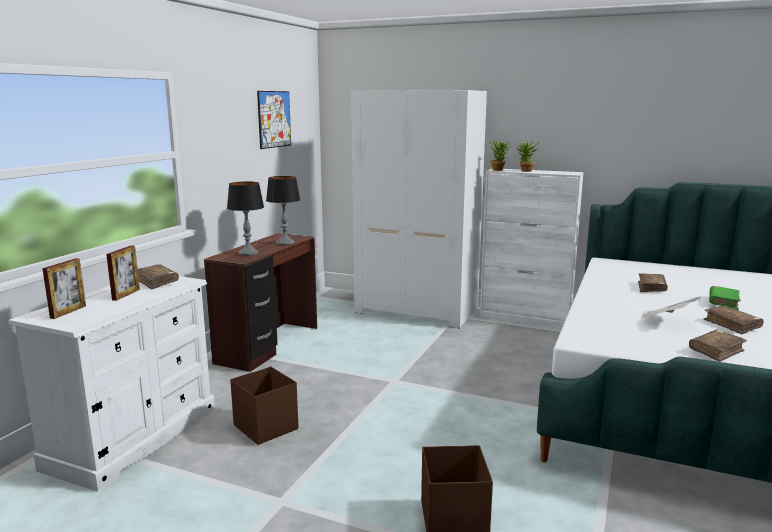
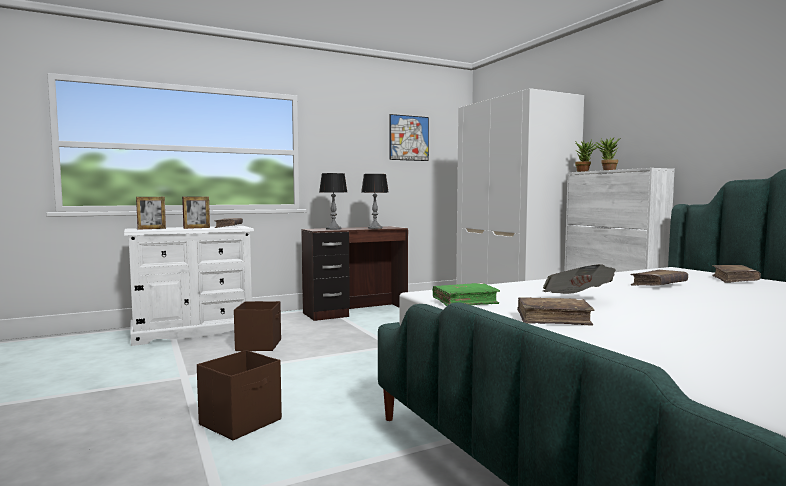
camera: 40 degrees right, 10 degrees down
brown book [704,305,763,334] -> brown book moved to [712,265,761,283]
green book [709,286,741,310] -> green book moved to [433,283,500,306]

